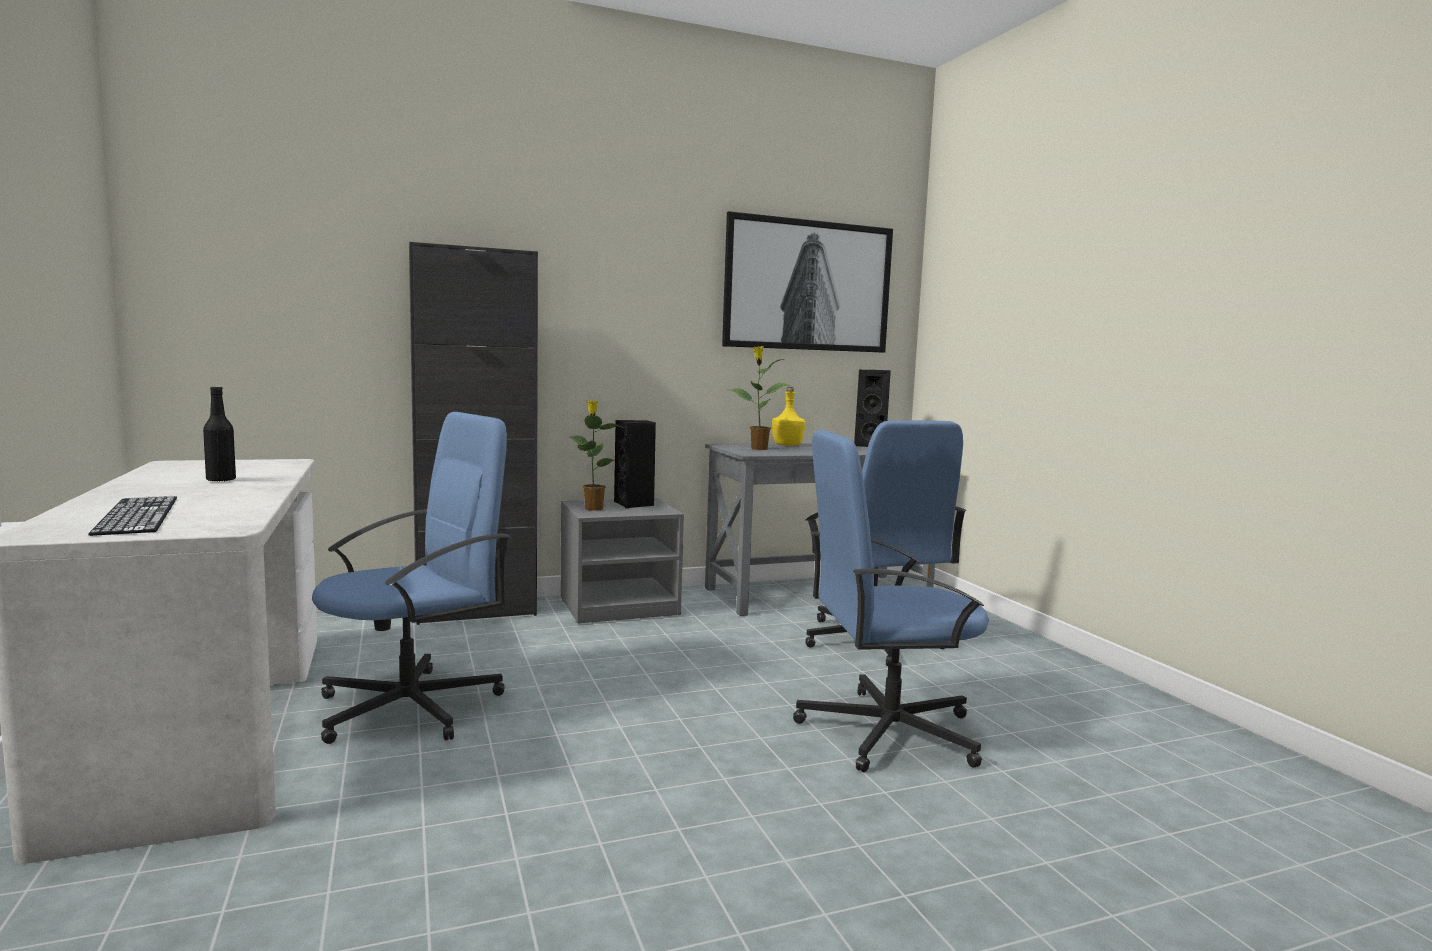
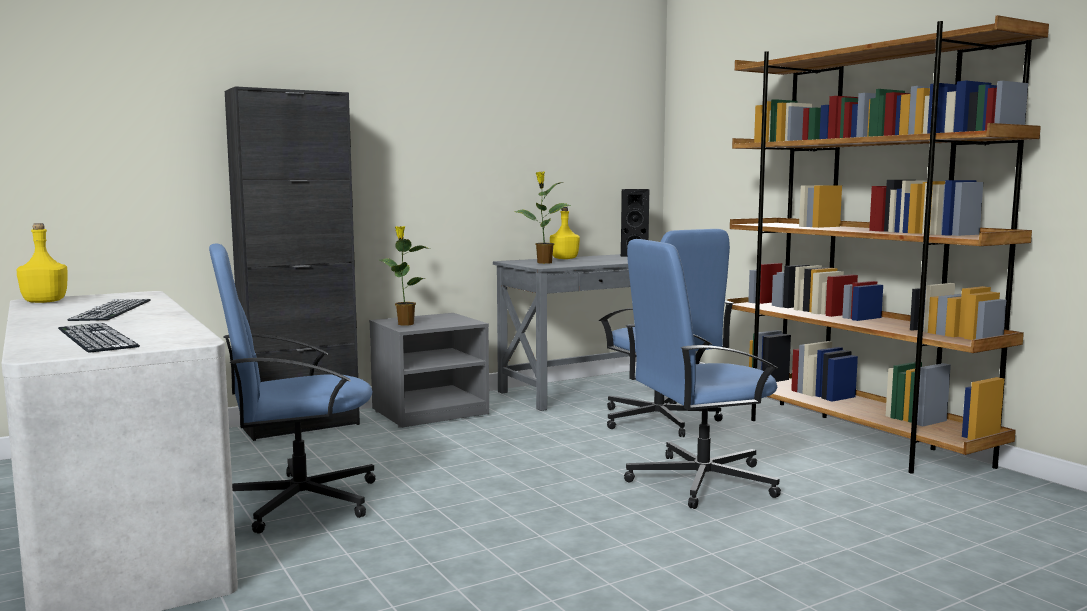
camera: 10 degrees left, 0 degrees up
black bottle [203,387,236,482] -> keyboard [67,299,151,321]
blue office chair [312,412,510,744] -> blue office chair turned 150 degrees counterclockwise [209,244,376,534]
black speaker [614,420,656,508] -> none
picture [722,211,893,353] -> none
none -> yellow bottle [17,223,68,303]
none -> brown bookcase [727,15,1049,473]

